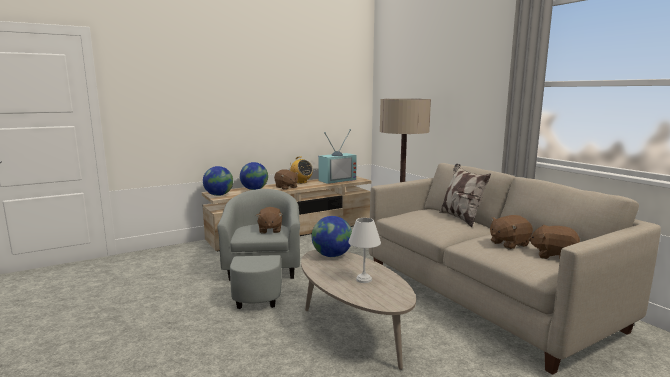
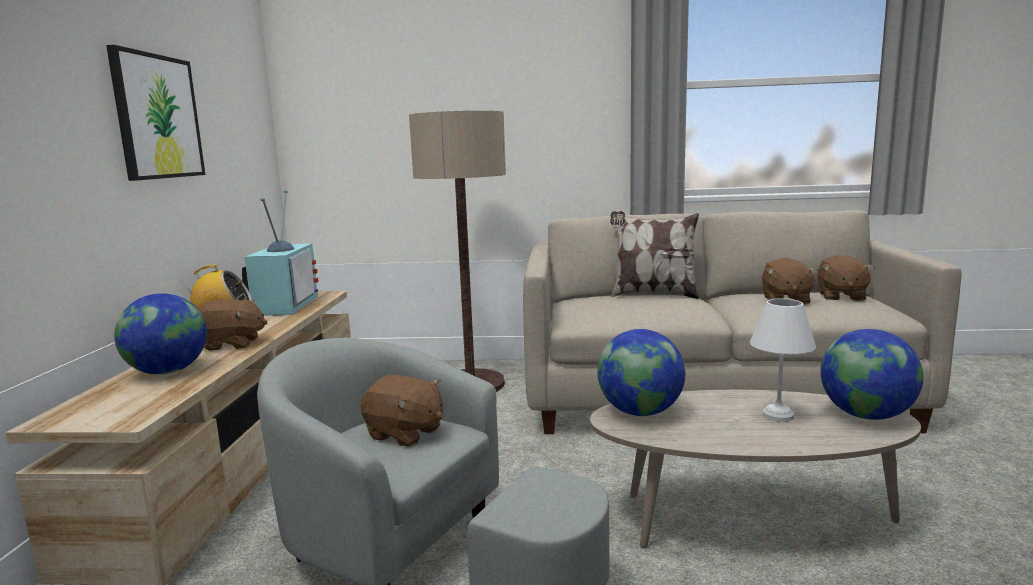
camera: 55 degrees left, 0 degrees up
globe [203,166,233,196] -> globe moved to [821,329,923,420]
brown plush toy [528,225,580,259] -> brown plush toy turned 45 degrees counterclockwise [817,255,875,301]
none -> picture [106,45,205,181]

